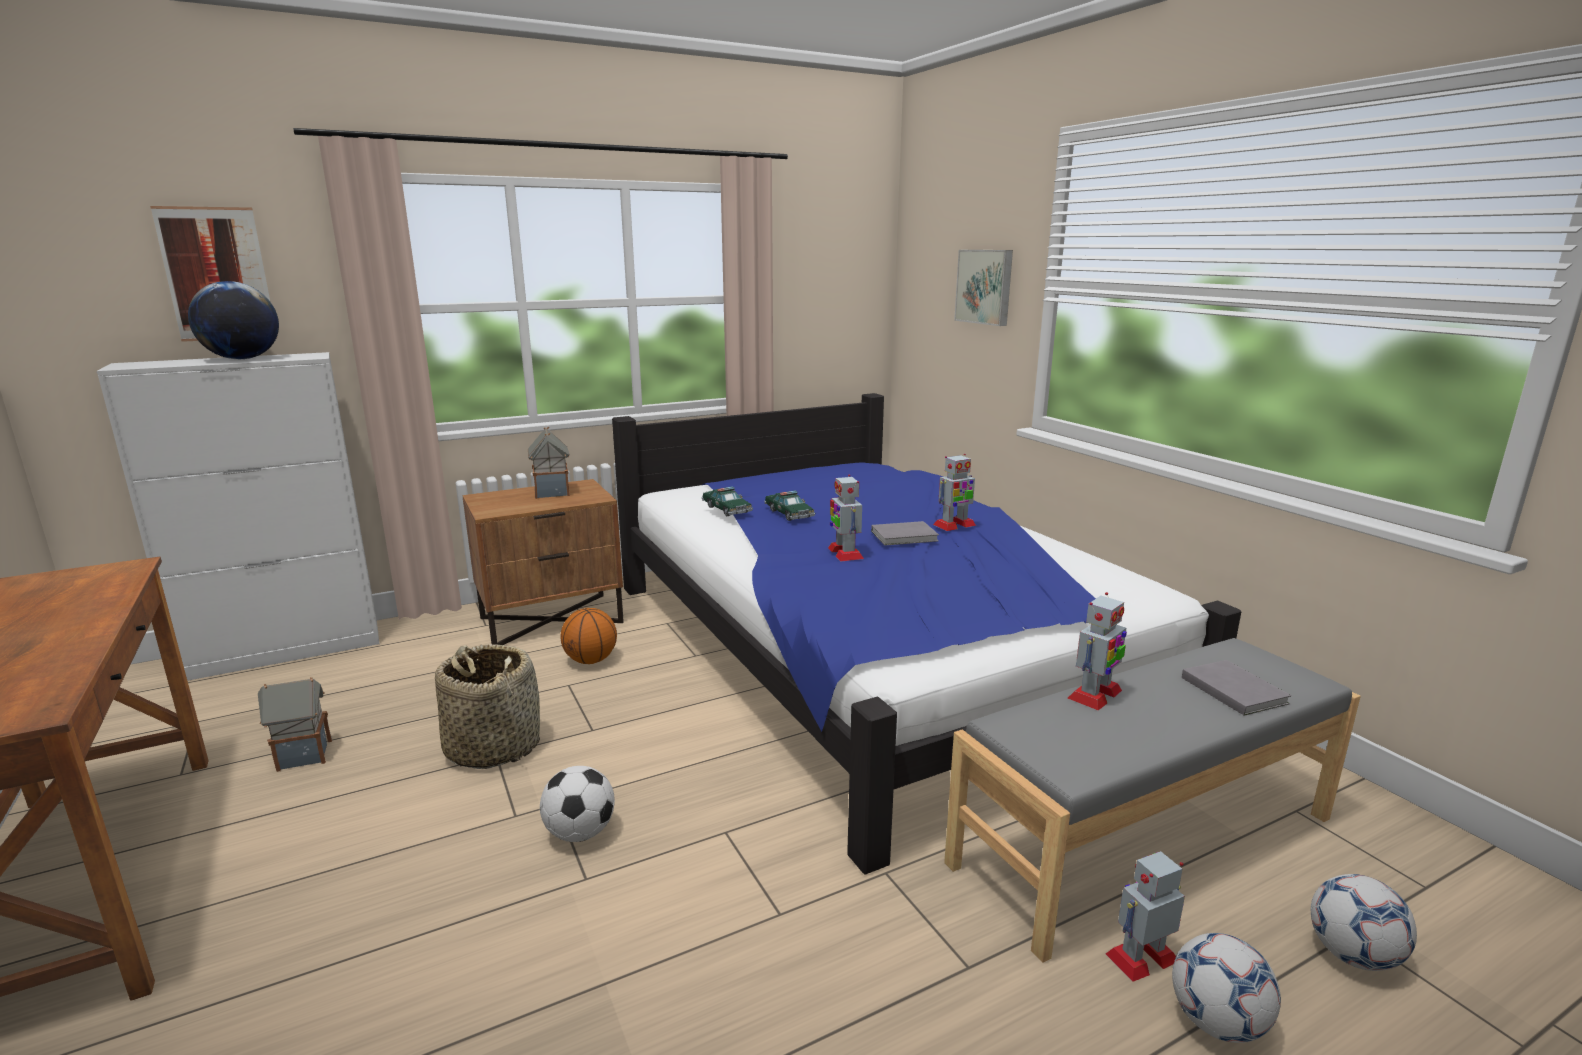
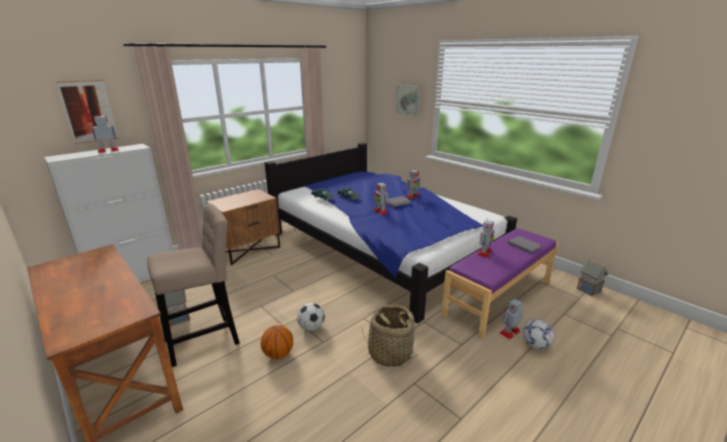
camera: 15 degrees left, 5 degrees up
globe [188,281,279,359] -> toy robot [91,116,119,153]
basket [435,644,540,769] -> basket moved to [362,305,420,367]
toy house [528,427,570,499] -> toy house moved to [577,259,608,297]
basketball [560,608,617,664] -> basketball moved to [261,325,293,359]
grey bench [944,638,1361,963] -> purple bench [441,228,558,339]
football [1311,874,1417,971] -> none
none -> beige stool [147,203,240,367]

